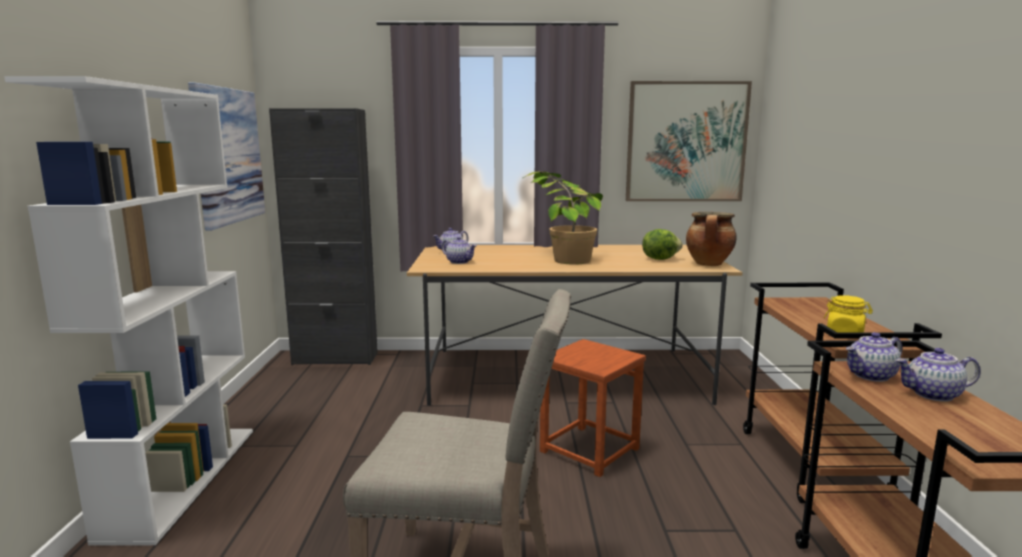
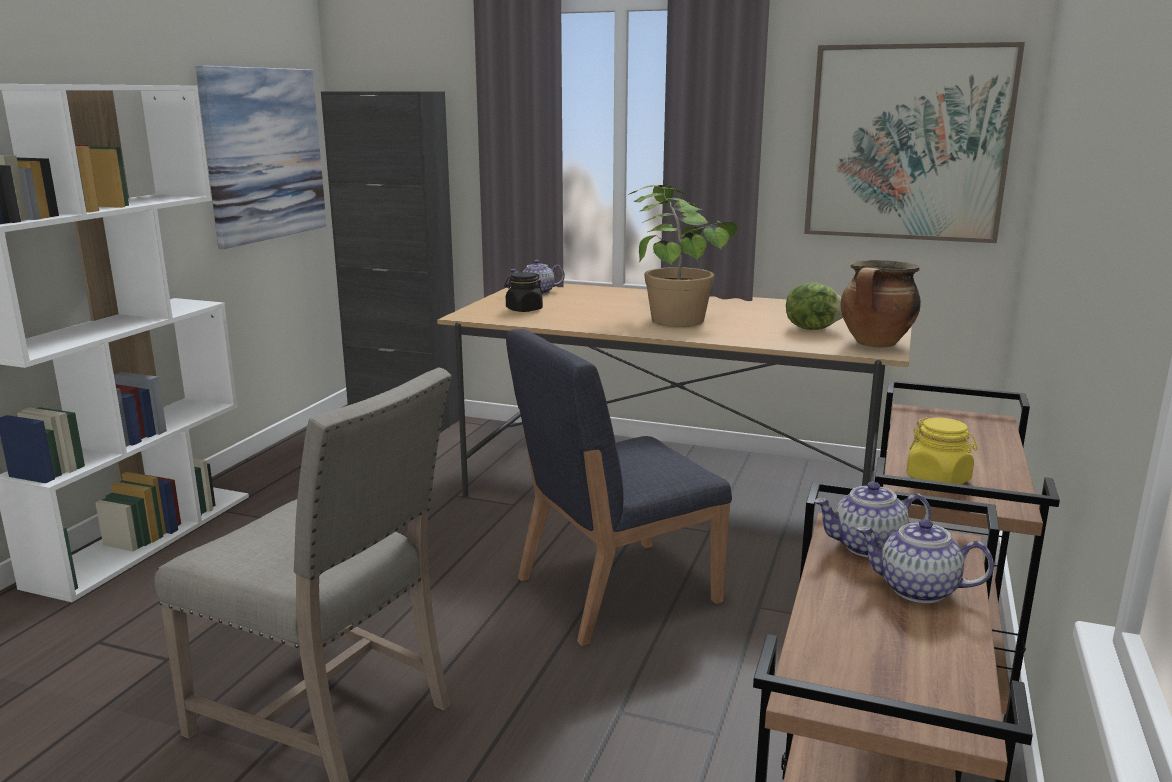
camera: 20 degrees right, 5 degrees up
teapot [442,237,477,264] -> black jar [504,272,543,312]
brown stool [540,339,646,477] -> blue chair [506,329,732,646]

